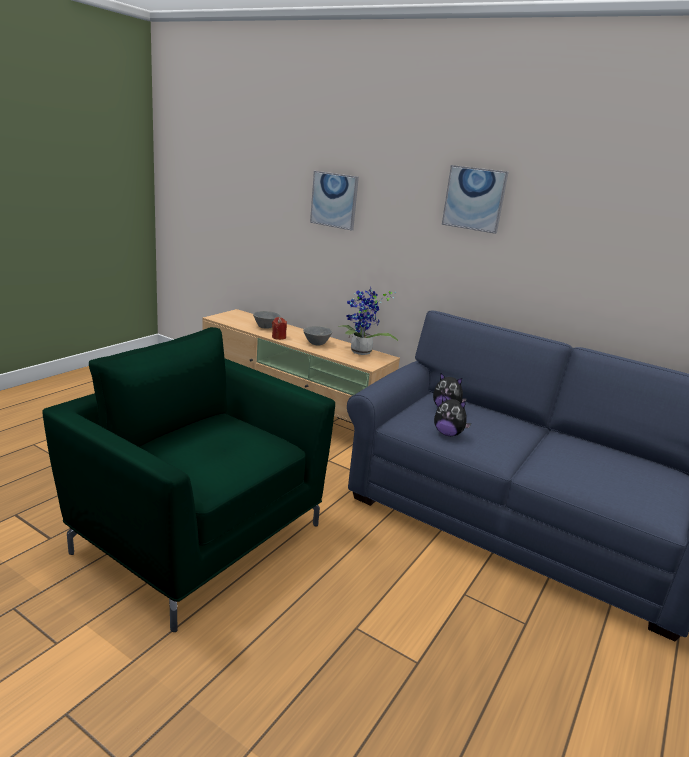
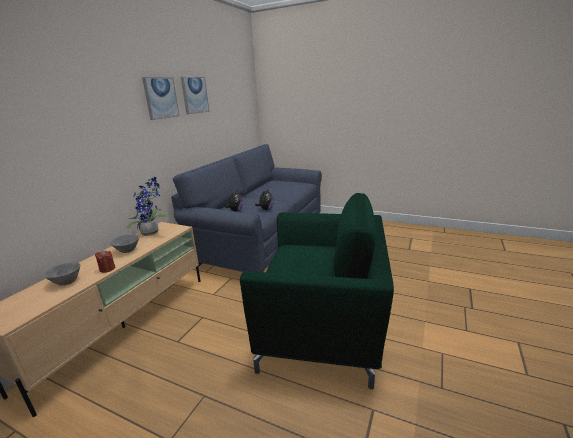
camera: 95 degrees left, 0 degrees up
green armchair [42,327,335,632] -> green armchair turned 105 degrees counterclockwise [240,193,394,389]
picture [310,171,359,231] -> picture moved to [181,77,210,114]

